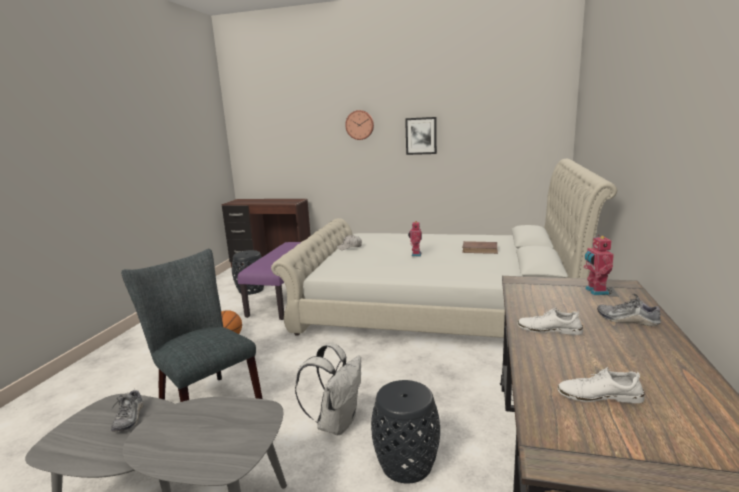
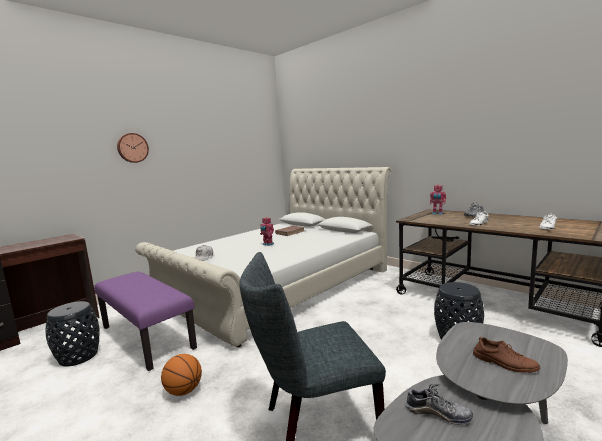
camera: 60 degrees left, 5 degrees down
white backpack [295,343,361,435] -> none
picture [405,117,437,155] -> none
none -> brown shoe [473,336,540,373]

